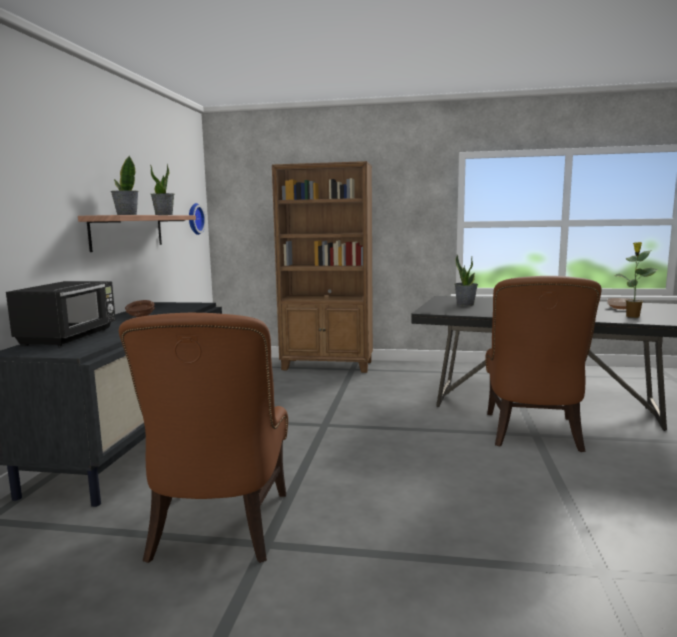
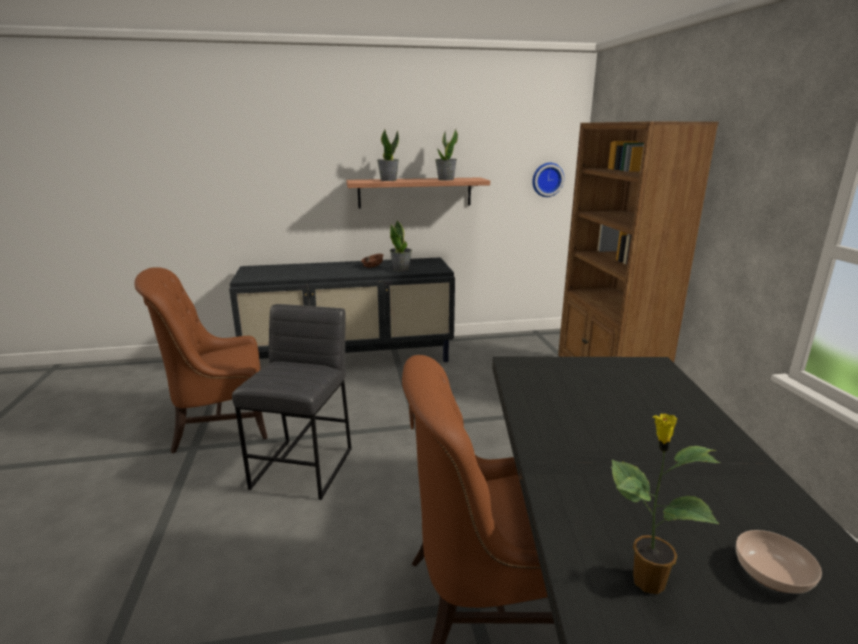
camera: 70 degrees right, 10 degrees up
black microwave [6,281,116,346] -> none
potted plant [455,255,478,306] -> potted plant moved to [390,220,412,272]
none -> grey stool [232,304,351,500]

